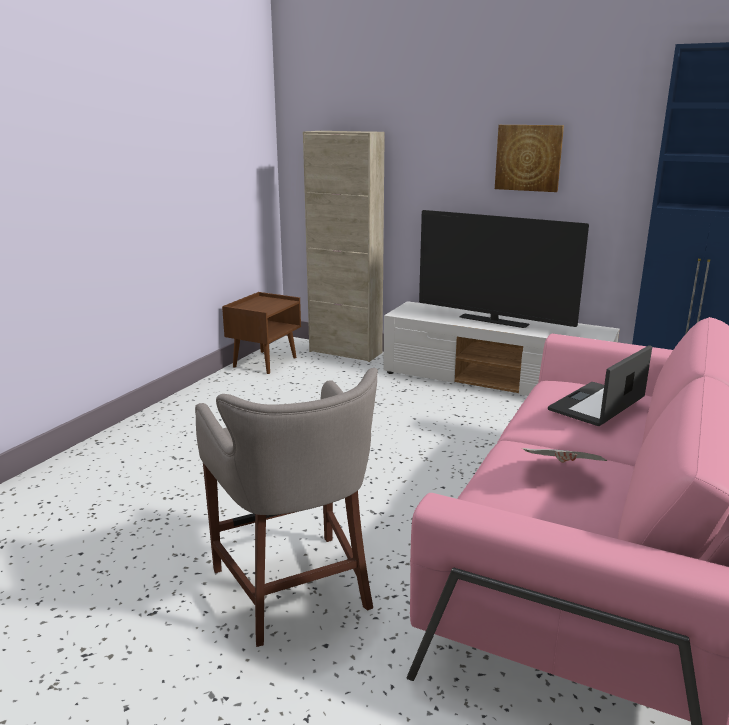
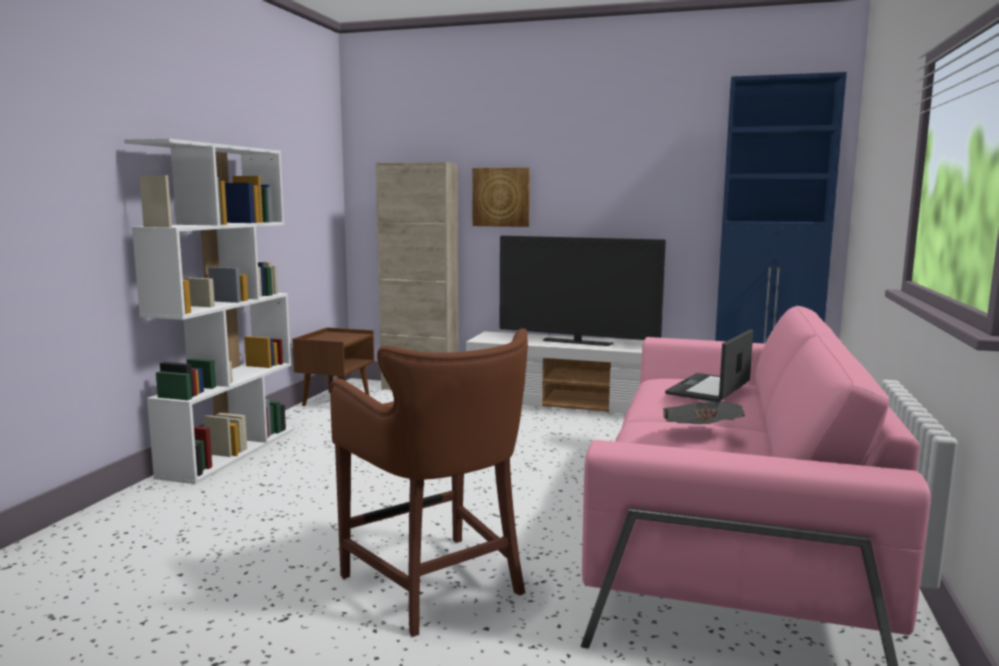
camera: 10 degrees left, 10 degrees down
grey stool [195,368,378,647] -> brown stool [330,328,528,637]
picture [495,125,564,192] -> picture moved to [472,167,530,227]
none -> white bookcase [124,139,294,484]

